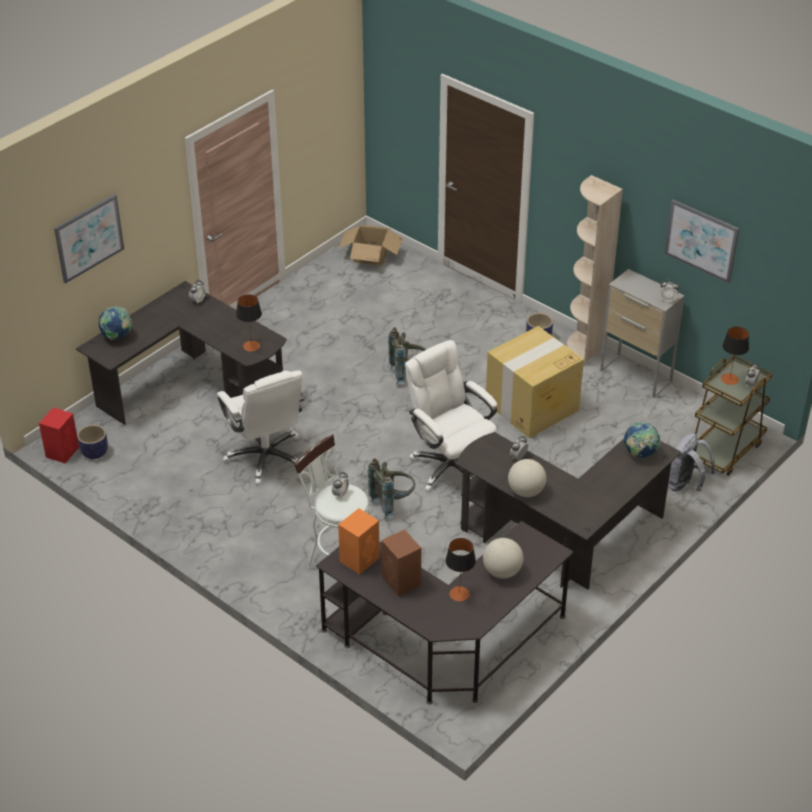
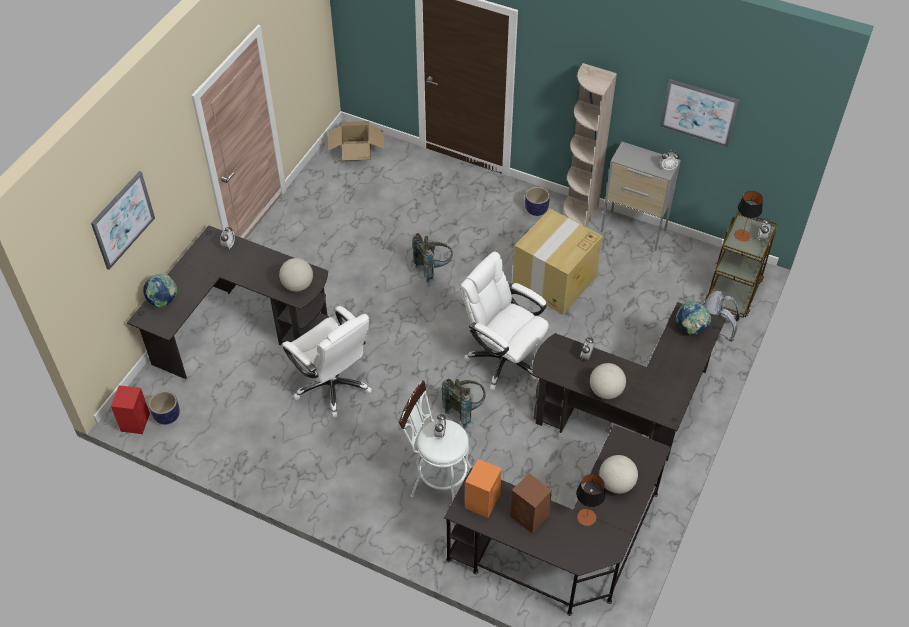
camera: 15 degrees left, 10 degrees up
table lamp [236,295,262,351] -> globe [279,258,313,292]

